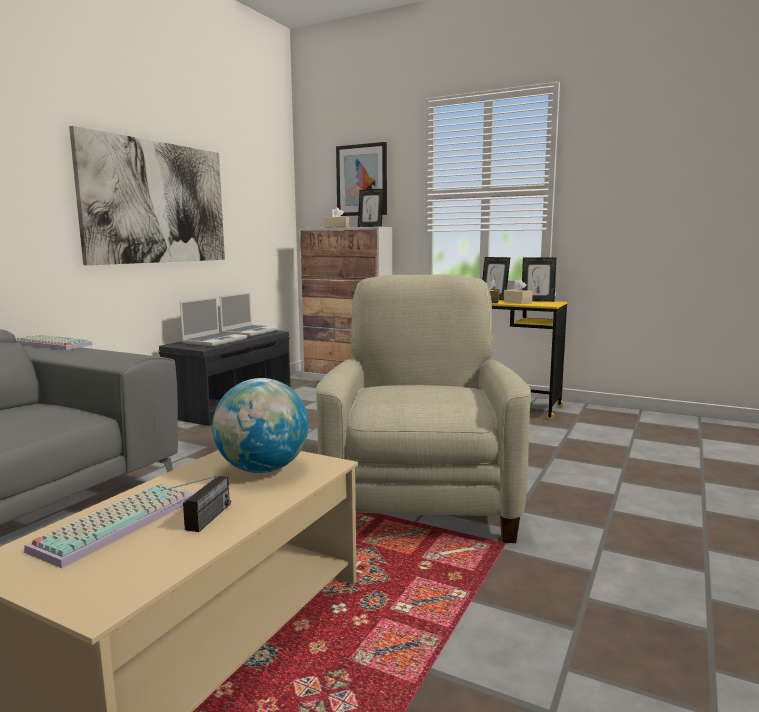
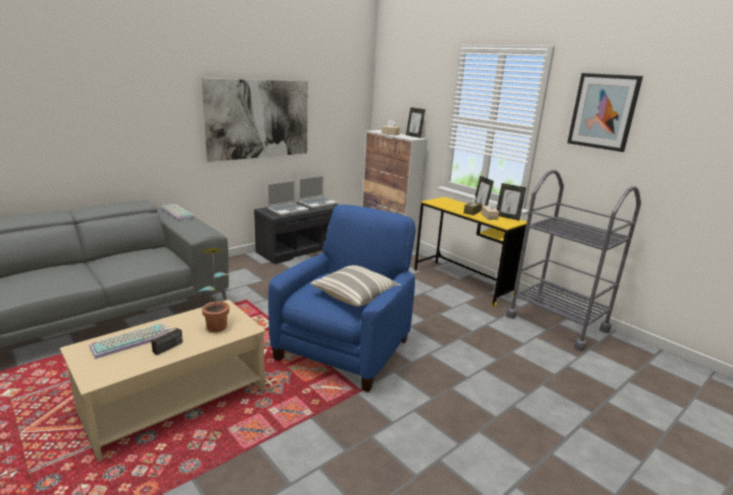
camera: 20 degrees right, 10 degrees up
globe [212,378,309,473] -> potted plant [197,248,230,332]
beige armchair [316,275,531,543] -> blue armchair [268,205,415,392]
picture [336,142,387,216] -> picture moved to [567,73,643,152]
none -> pillow [311,265,401,307]
none -> grey cart [506,170,641,352]

